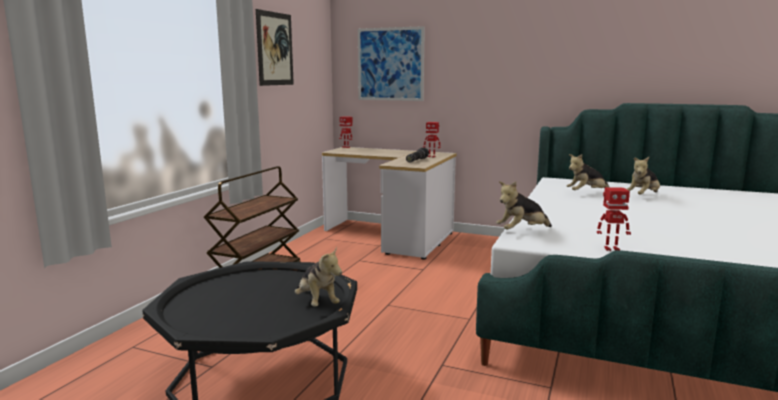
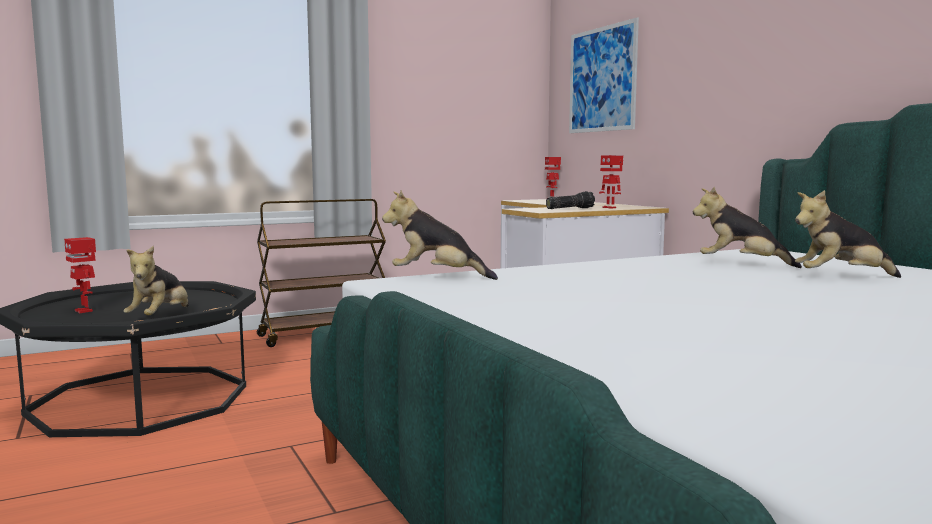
camera: 40 degrees right, 5 degrees down
picture [256,9,294,86] -> none
toy robot [597,187,631,251] -> toy robot moved to [64,237,96,313]

